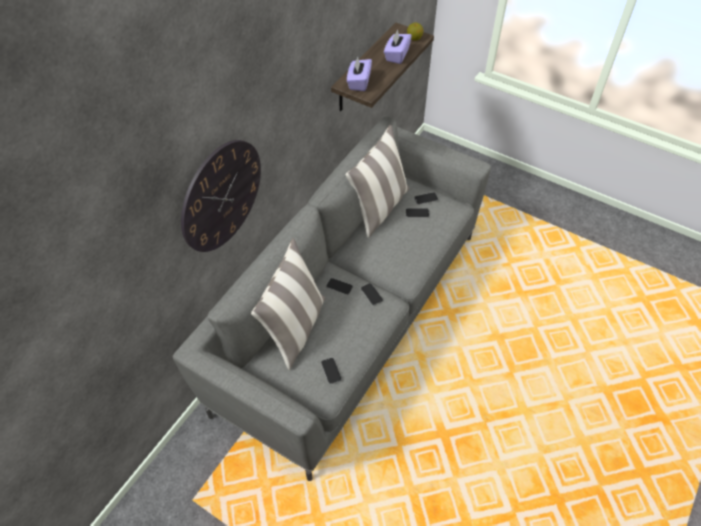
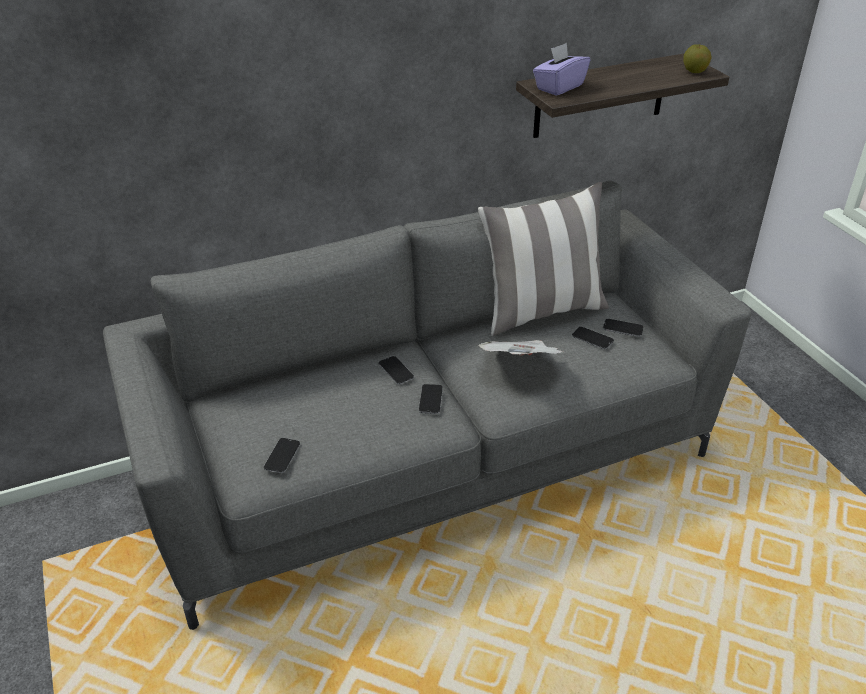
camera: 35 degrees right, 15 degrees down
wall clock [181,140,261,252] -> none
pillow [251,238,325,370] -> none
purple tissue box [384,30,412,64] -> none
none -> newspaper [479,340,563,356]

